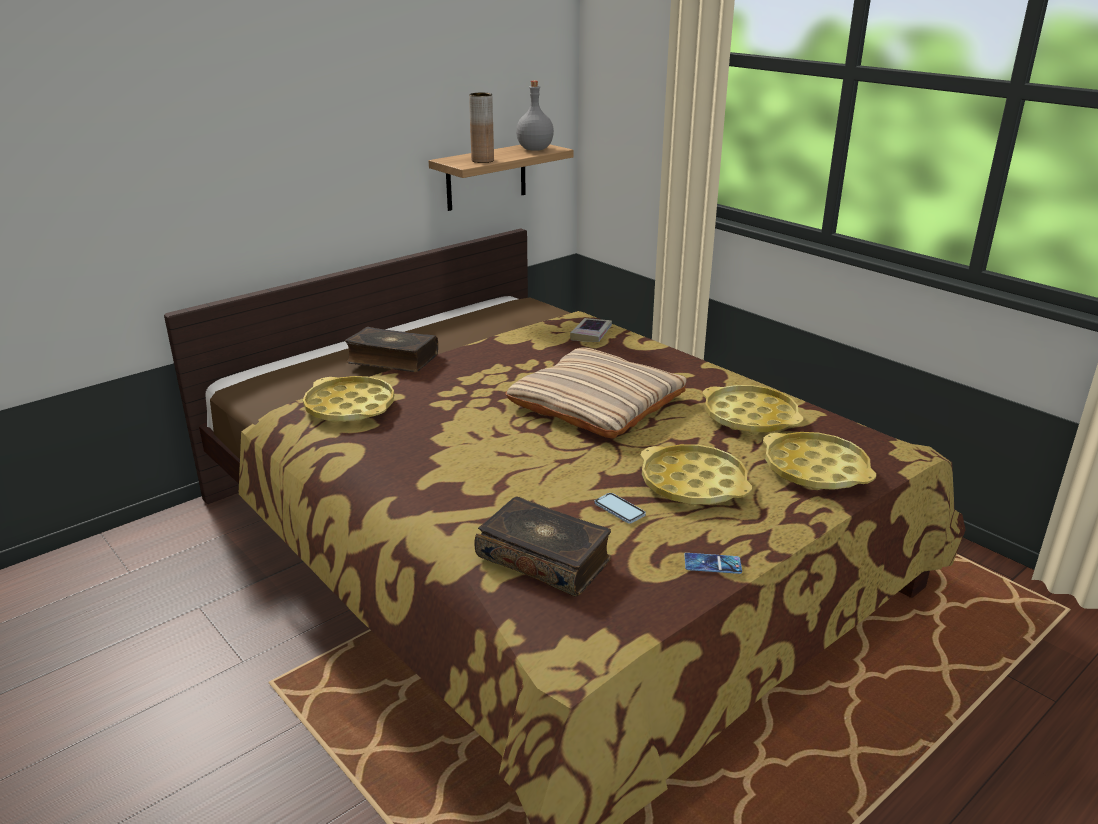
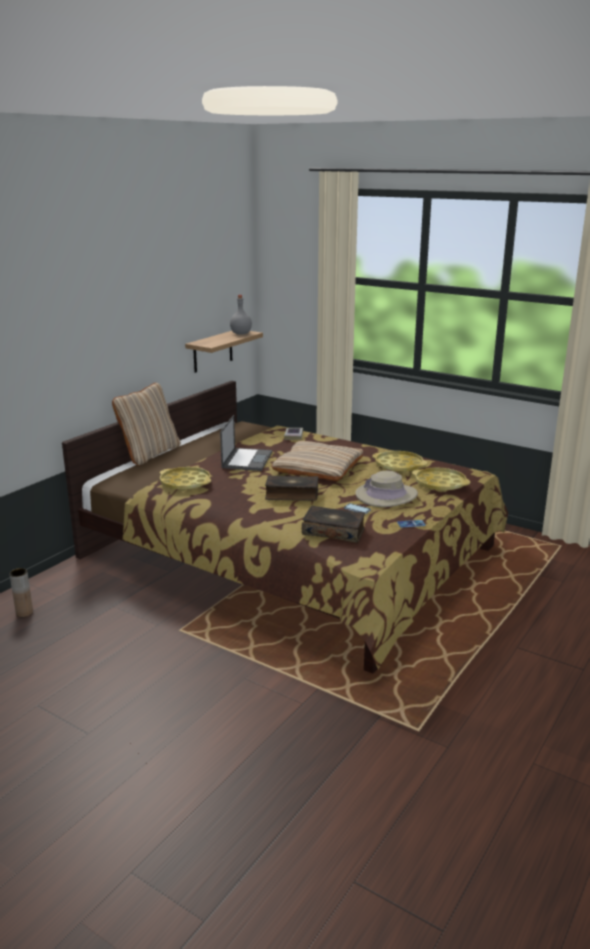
camera: 15 degrees left, 5 degrees down
book [345,327,438,372] -> book moved to [265,475,319,501]
brown vase [469,93,494,163] -> brown vase moved to [10,568,33,617]
yellow tray [640,444,752,506] -> beige hat [355,471,418,507]
none -> beige pillow [112,383,181,466]
none -> laptop [220,415,272,471]

